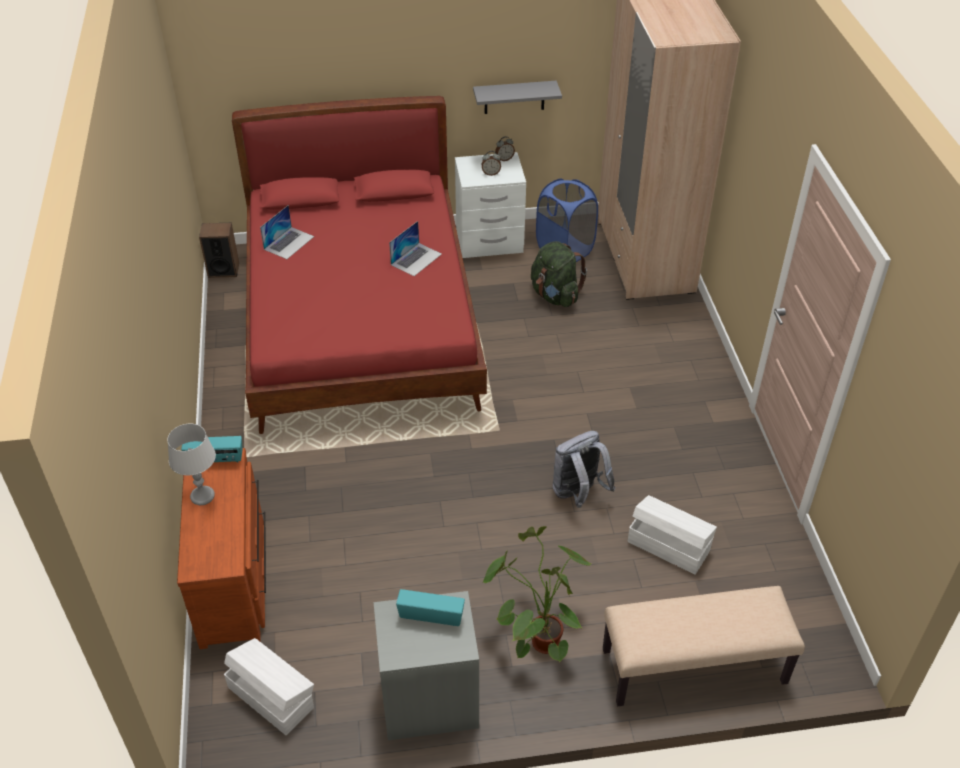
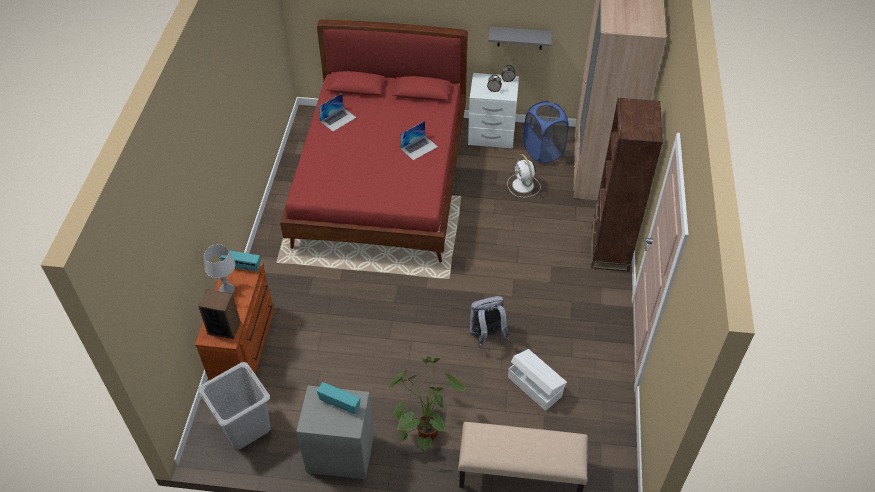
camera: 15 degrees right, 5 degrees up
speaker [199,223,239,278] -> speaker moved to [198,289,241,339]
white storage box [224,638,314,735] -> grey laundry basket [198,362,270,449]
green backpack [531,241,587,307] -> white fan [507,154,541,197]
none -> brown bookcase [591,98,663,272]

